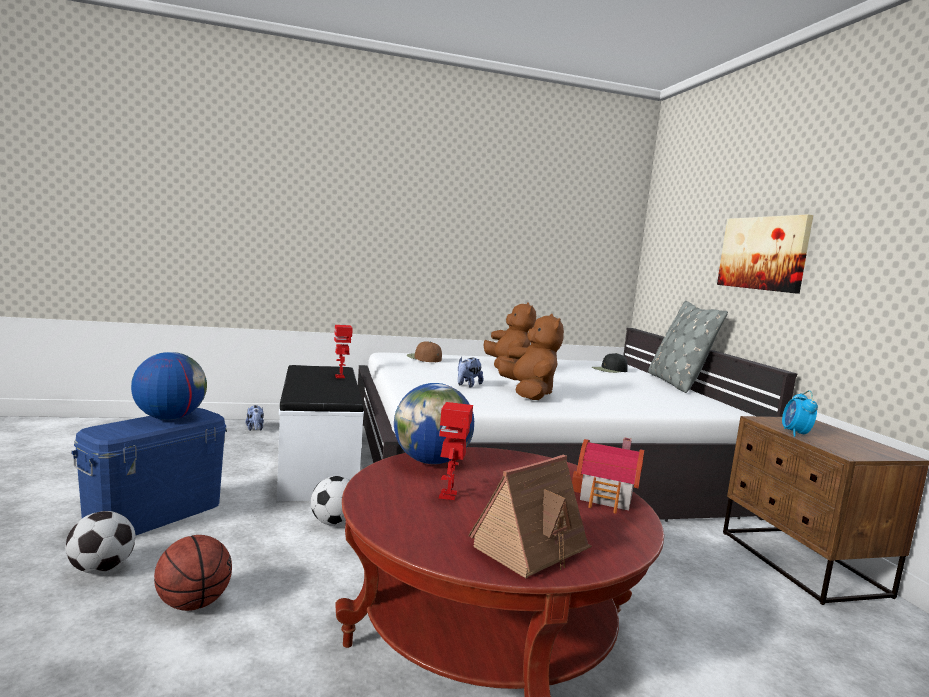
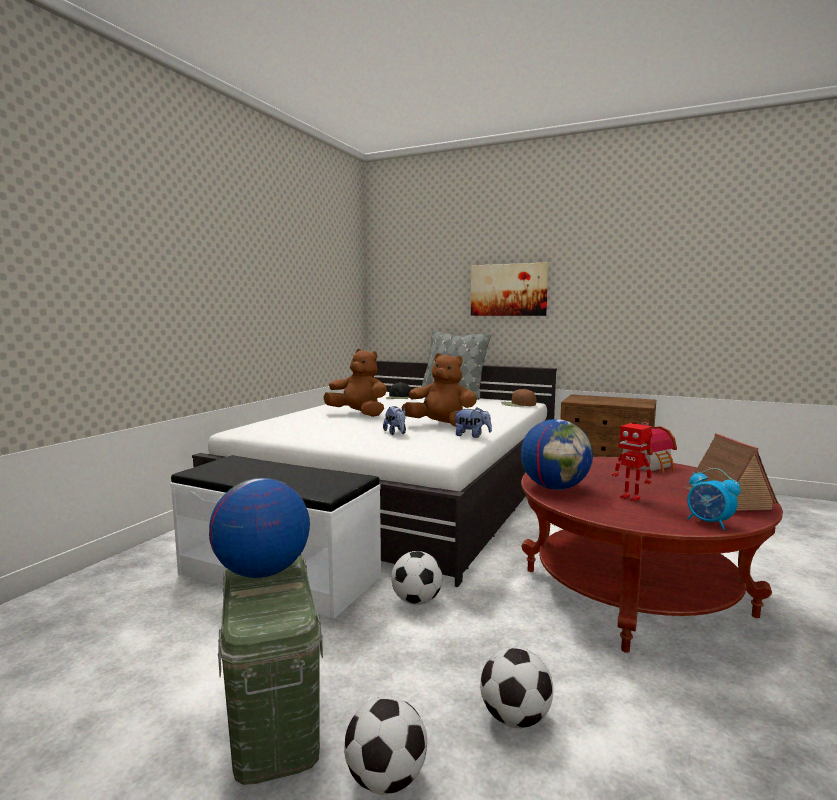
camera: 50 degrees left, 0 degrees up
blue storage box [71,408,227,535] -> green storage box [218,554,323,785]
basketball [154,535,232,611] -> football [480,647,553,728]
plush toy [246,405,264,431] -> plush toy moved to [453,407,492,438]
toy robot [334,325,353,378] -> none
brown cap [407,341,442,362] -> brown cap moved to [501,389,536,406]
alarm clock [782,390,818,437] -> alarm clock moved to [687,468,741,530]

